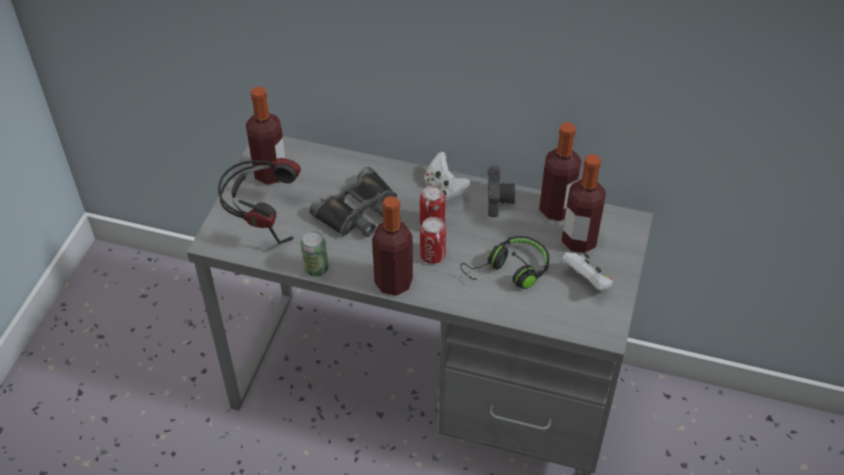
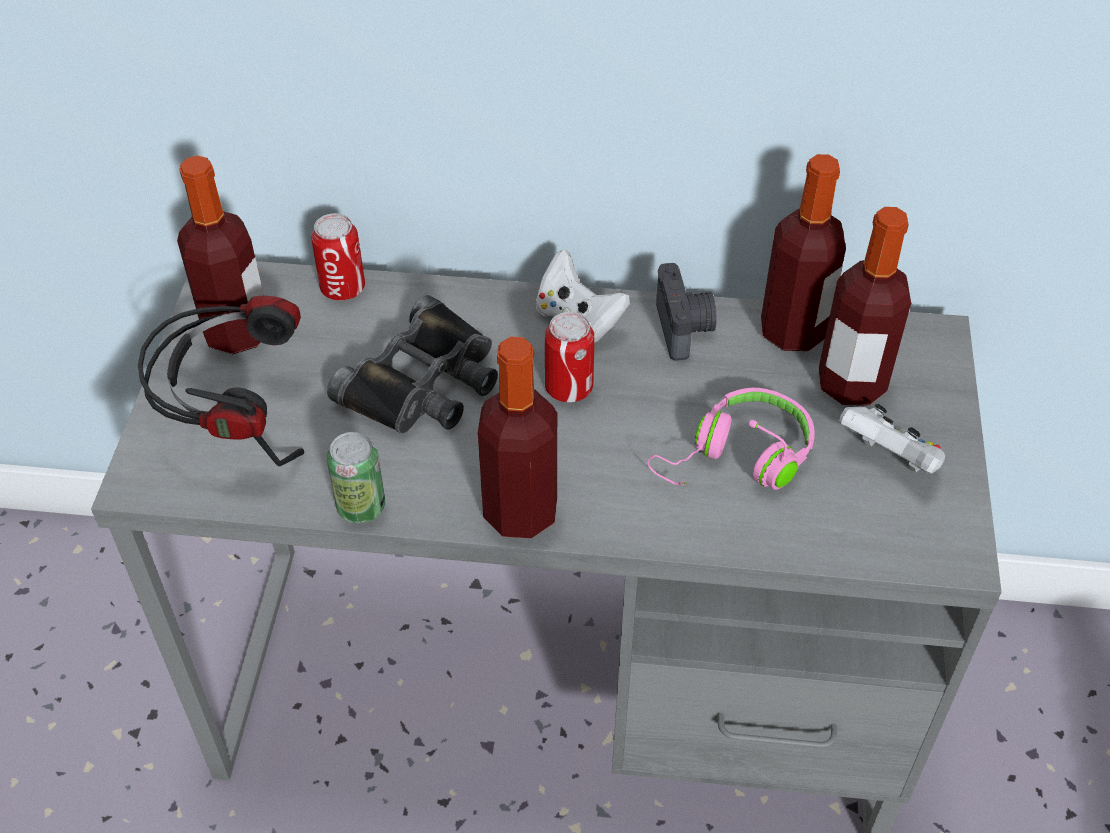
camera: 10 degrees left, 0 degrees up
can [420,217,446,264] -> can moved to [311,213,365,301]
black headphones [460,236,549,289] -> pink headphones [647,388,815,490]

